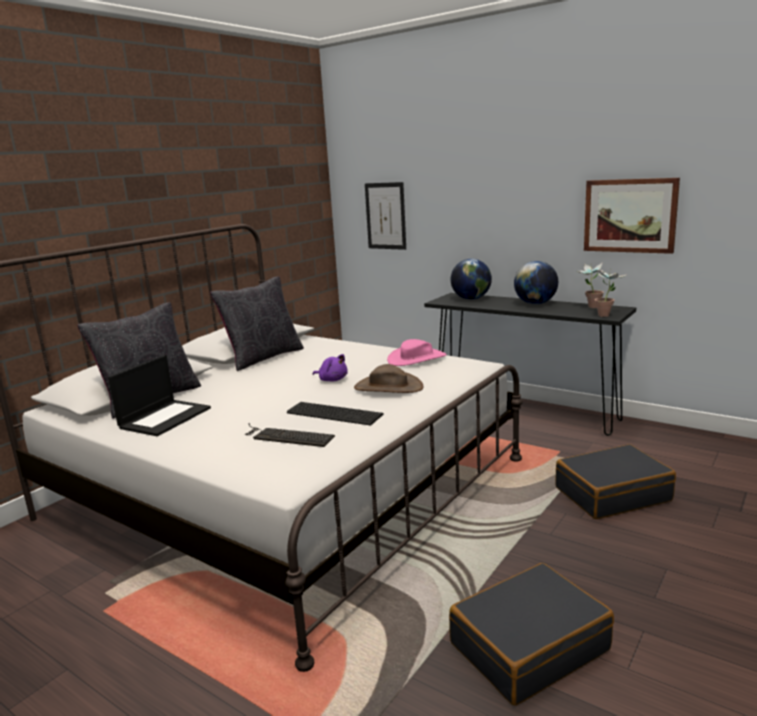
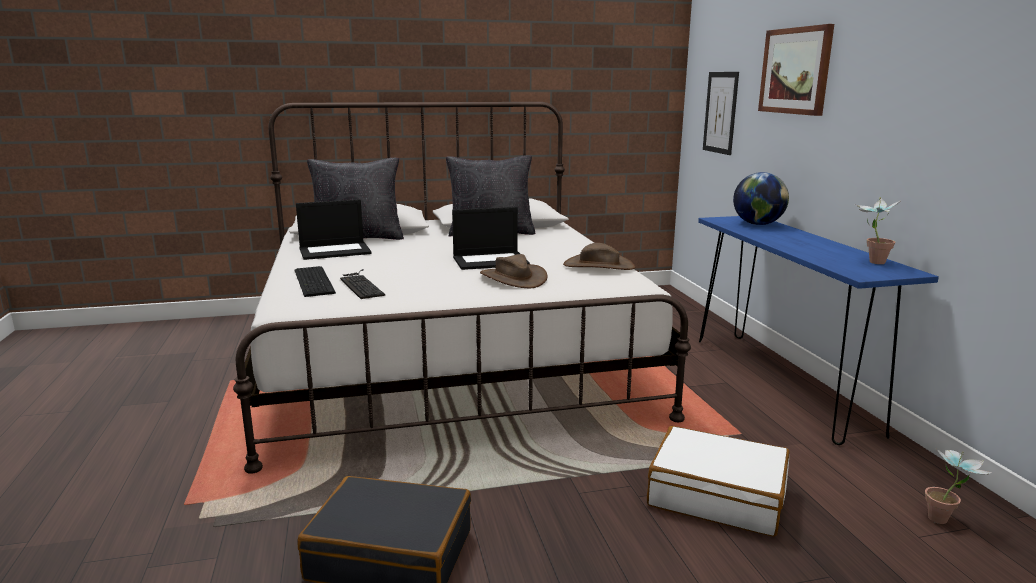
camera: 40 degrees right, 0 degrees up
keyboard [287,402,384,426] -> keyboard moved to [294,266,336,297]
purple plush toy [313,354,348,382] -> laptop [452,207,530,270]
pink hat [387,339,447,366] -> brown hat [563,243,635,270]
black console table [424,293,636,436] -> blue console table [698,216,939,445]
globe [514,261,558,304] -> none
black suitcase [555,444,676,519] -> white suitcase [647,426,790,536]
picture [584,178,680,254] -> picture moved to [758,24,834,116]
potted plant [595,268,626,317] -> potted plant moved to [925,449,992,524]

